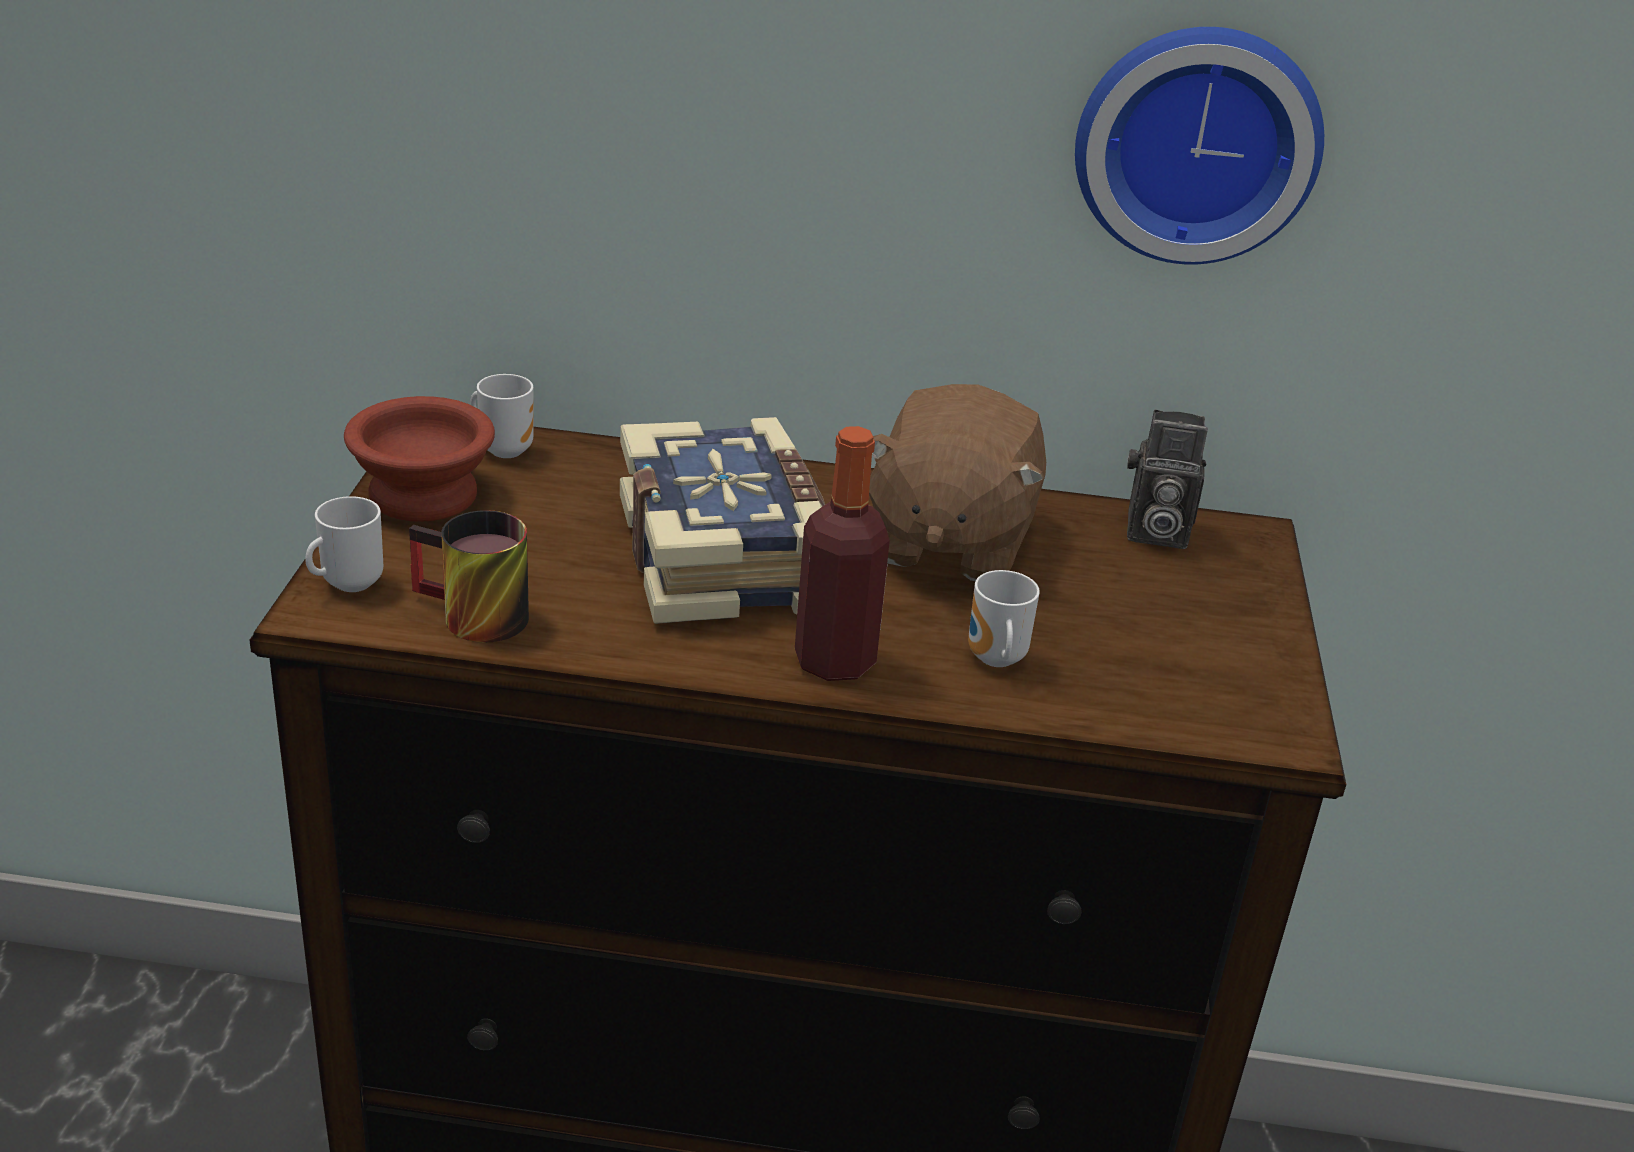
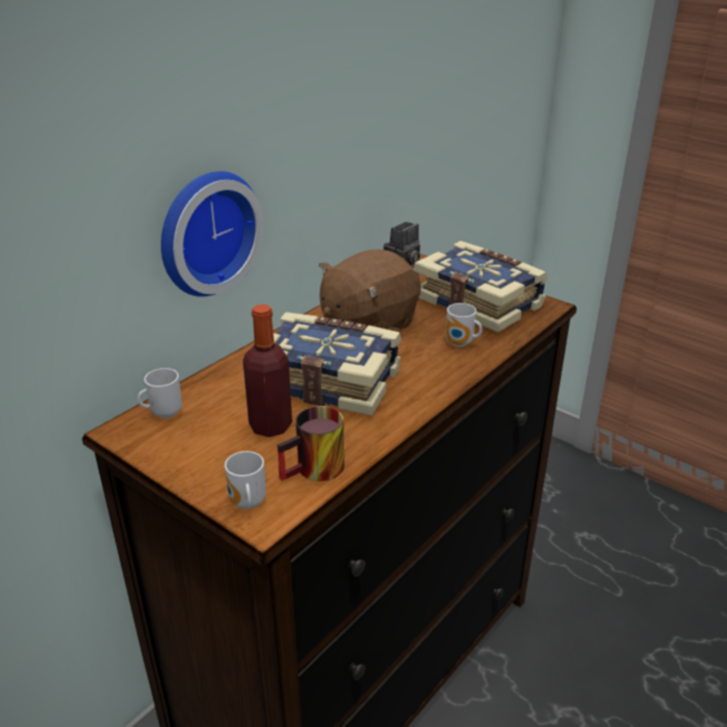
camera: 55 degrees left, 0 degrees up
brown bowl [344,396,495,522] -> none
bottle [795,426,890,681] -> bottle moved to [243,304,292,437]
brown plush toy [869,384,1046,581] -> brown plush toy turned 90 degrees clockwise [319,249,421,330]
wall clock [1075,27,1324,264] -> wall clock moved to [161,171,264,297]
none -> book [414,241,548,333]

